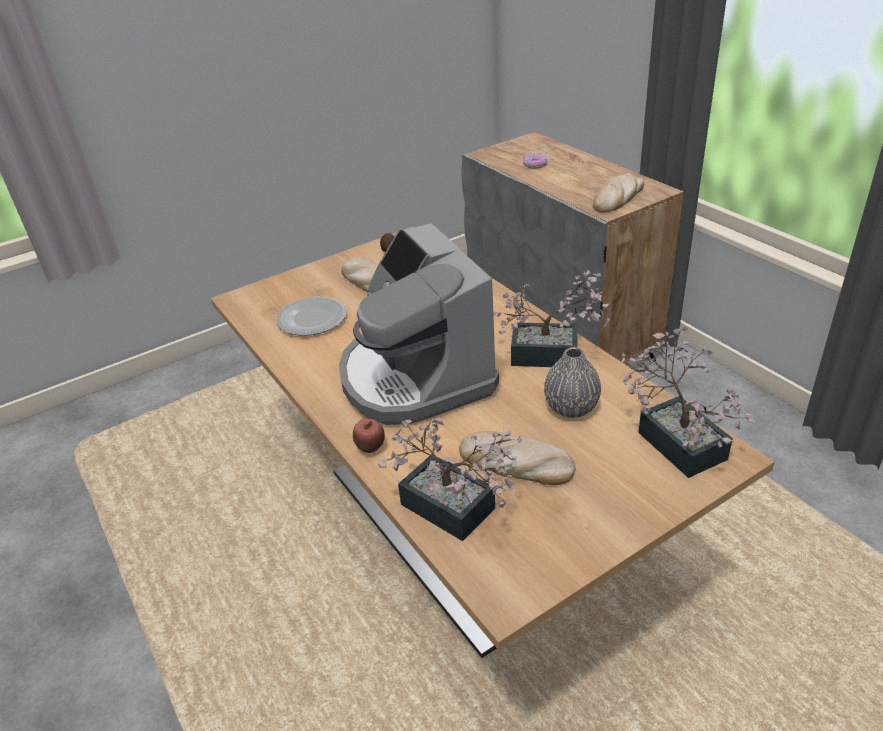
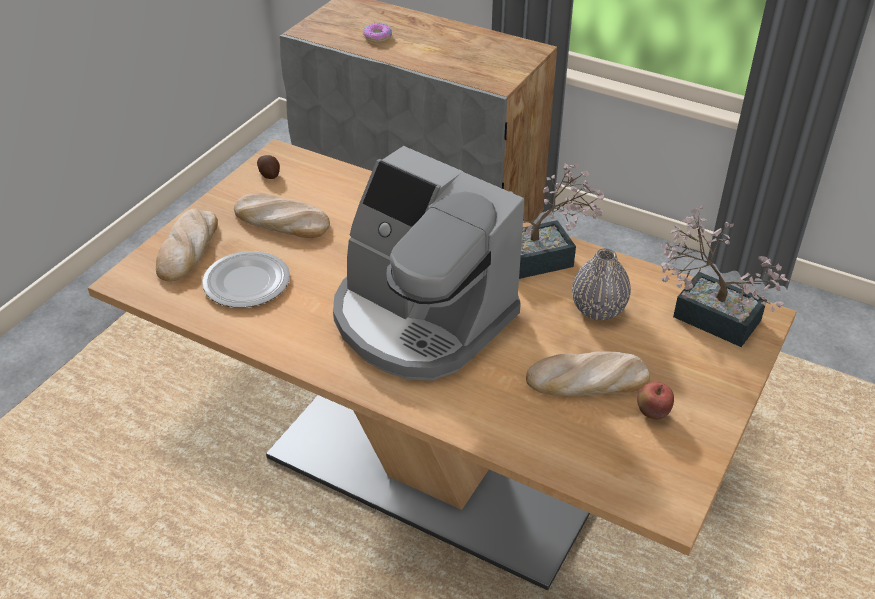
camera: 30 degrees left, 5 degrees up
apple [353,418,385,453] -> apple moved to [637,382,674,420]
potted plant [378,418,522,541] -> none
bread [593,173,644,212] -> bread moved to [156,208,218,282]

